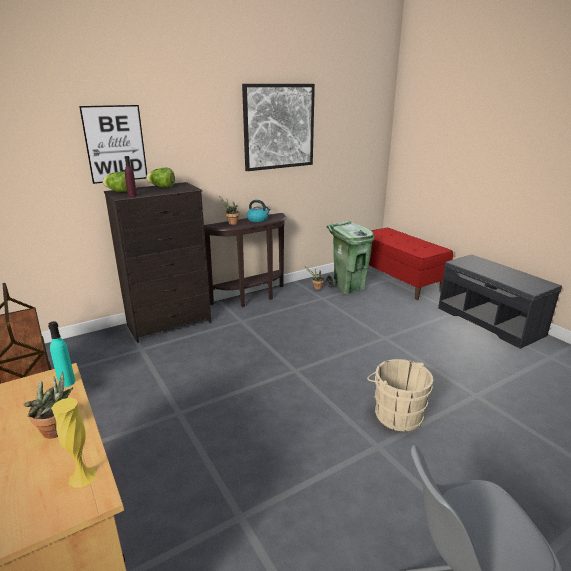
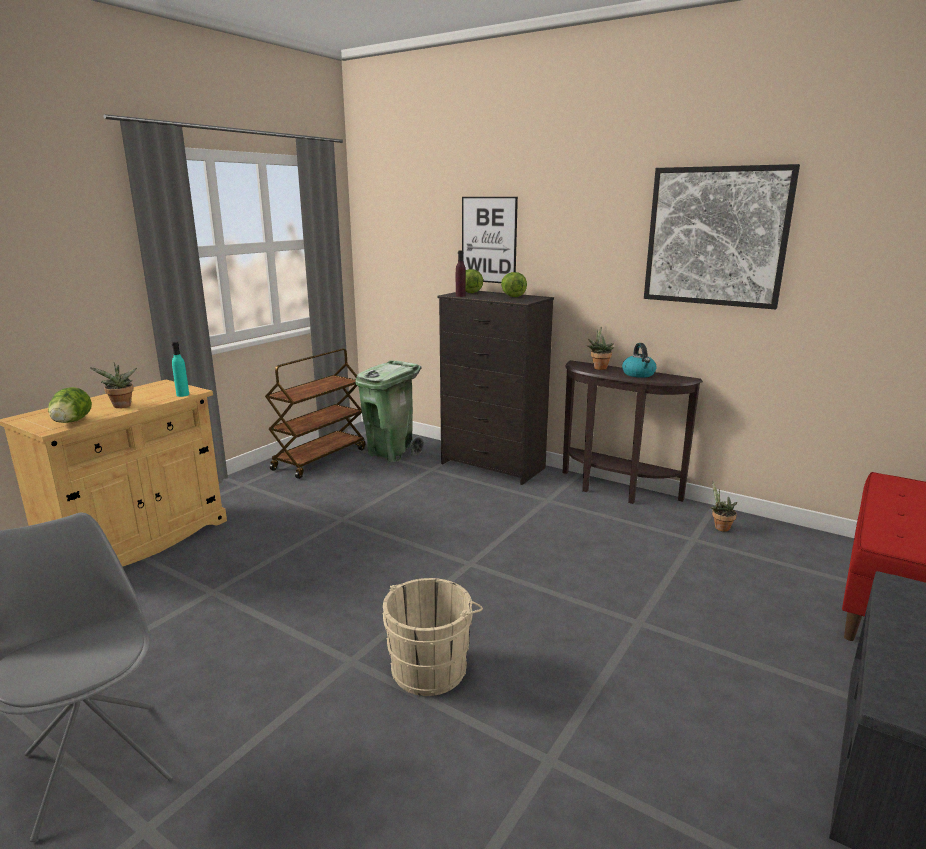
camera: 65 degrees right, 5 degrees down
yellow vase [51,398,96,488] -> lettuce [48,387,92,423]
green trash can [326,221,375,294] -> green trash can moved to [356,360,424,462]

